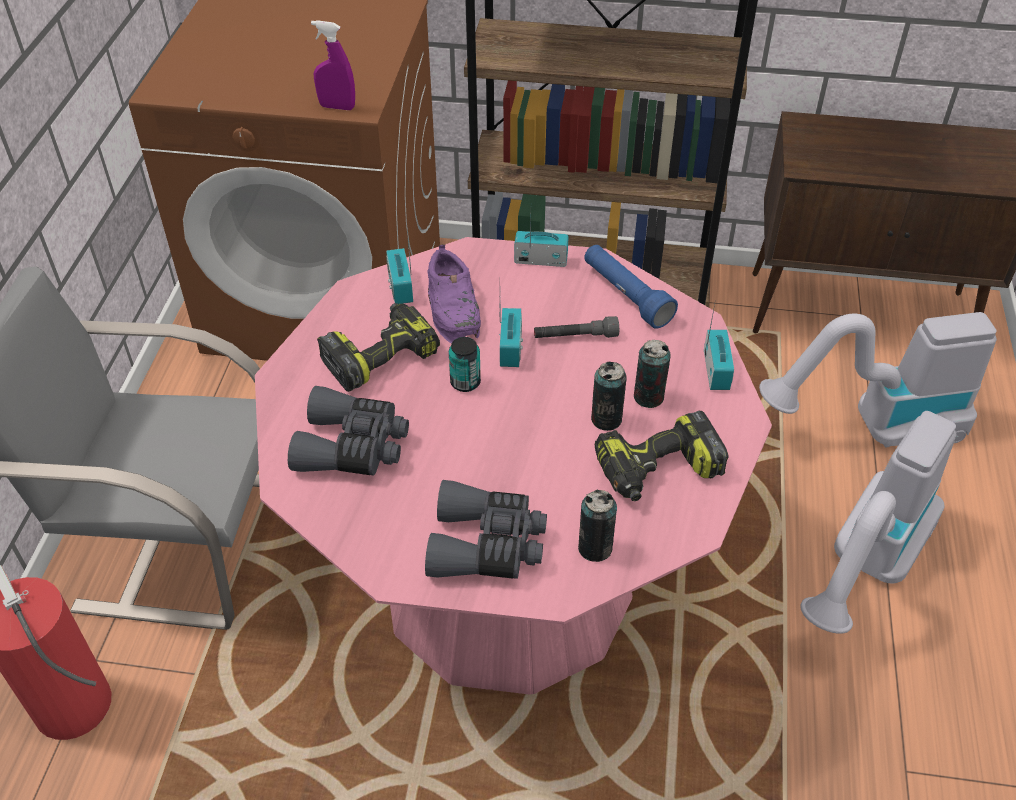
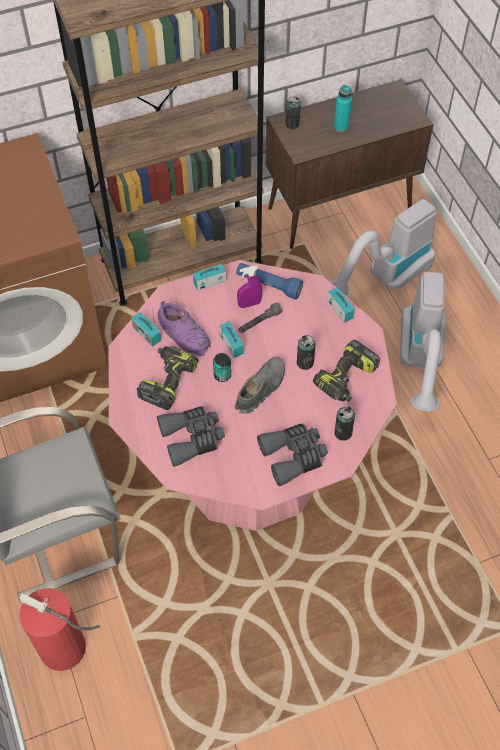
camera: 30 degrees left, 10 degrees up
purple spray bottle [311,20,355,110] -> purple spray bottle moved to [237,266,262,308]
can [634,340,671,408] -> can moved to [285,96,301,129]
none -> grey shoe [235,357,285,414]
none -> turquoise bottle [334,84,352,132]

